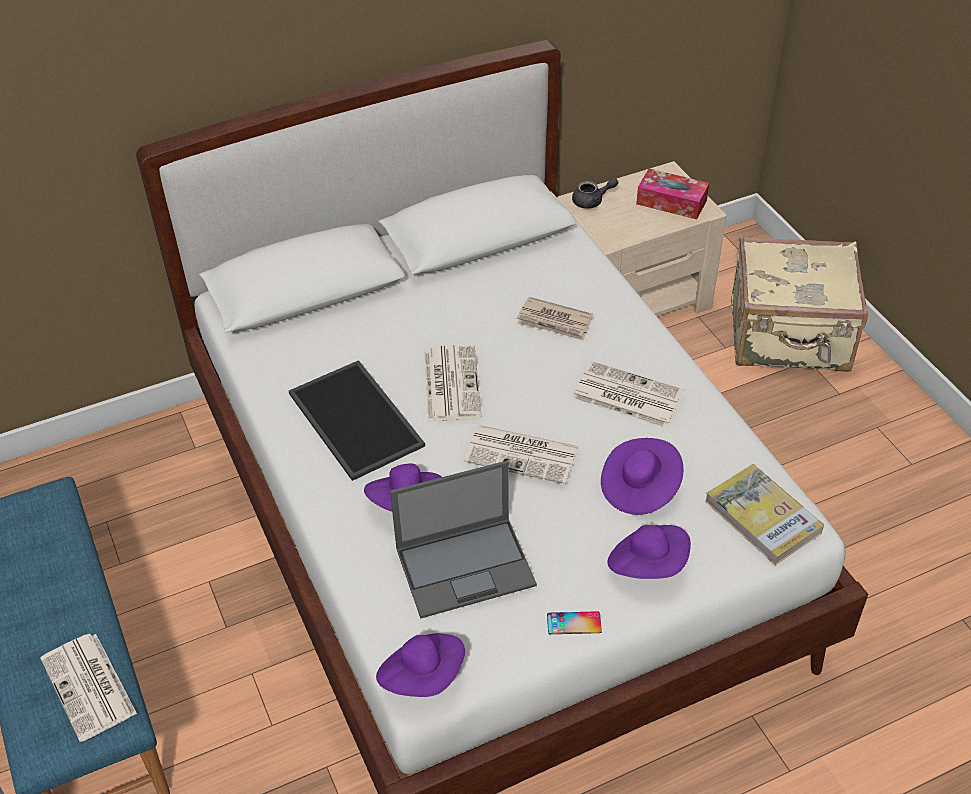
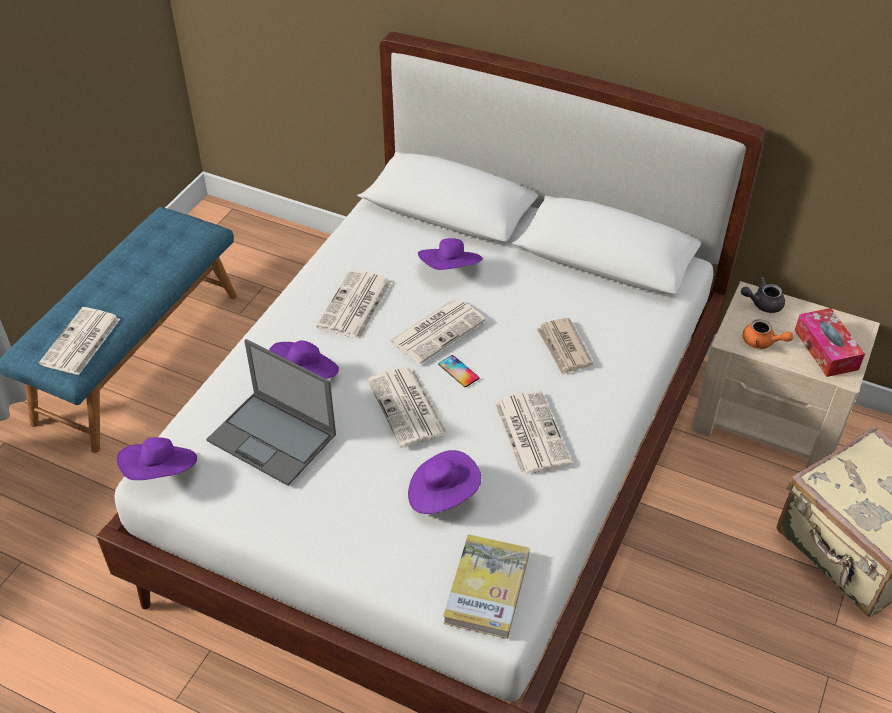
camera: 50 degrees right, 0 degrees up
tray [289,360,425,481] -> newspaper [316,269,392,339]
phone [547,611,602,634] -> phone moved to [438,355,479,387]
grey teapot [572,178,618,209] -> grey teapot turned 135 degrees clockwise [741,277,785,313]
purple hat [607,525,691,579] -> purple hat moved to [418,238,483,270]
none -> orange teapot [743,319,794,349]

